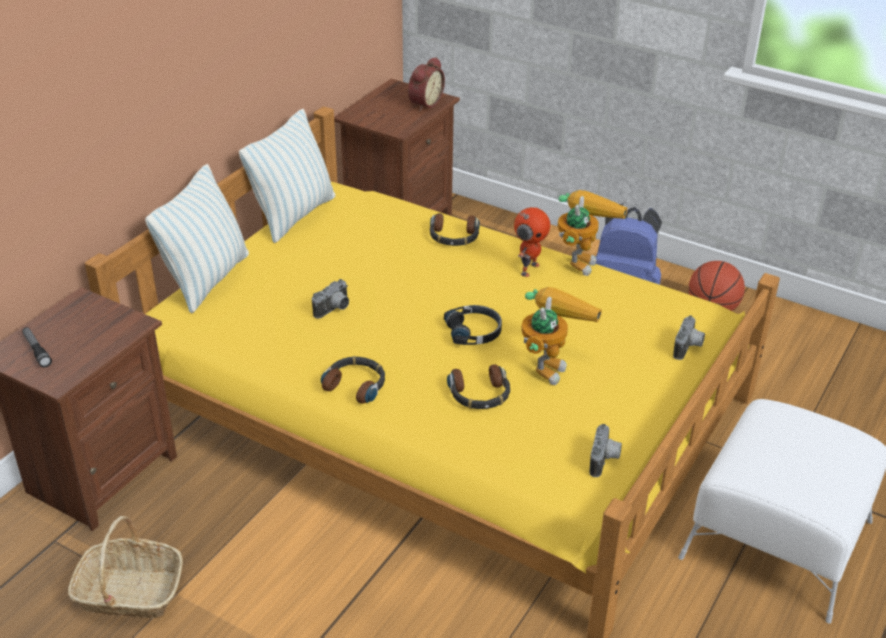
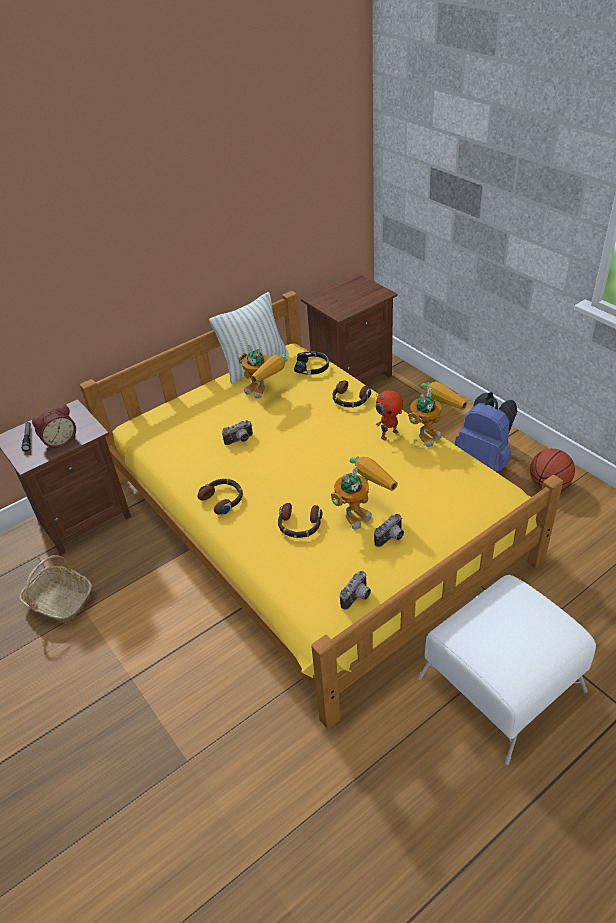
camera: 25 degrees right, 5 degrees up
pillow [145,164,249,314] -> none
alarm clock [408,57,445,111] -> alarm clock moved to [32,404,76,450]
black headphones [444,305,502,345] -> black headphones moved to [294,352,329,375]
camera [673,316,705,360] -> camera moved to [374,514,404,547]
none -> toy robot [238,344,288,399]

